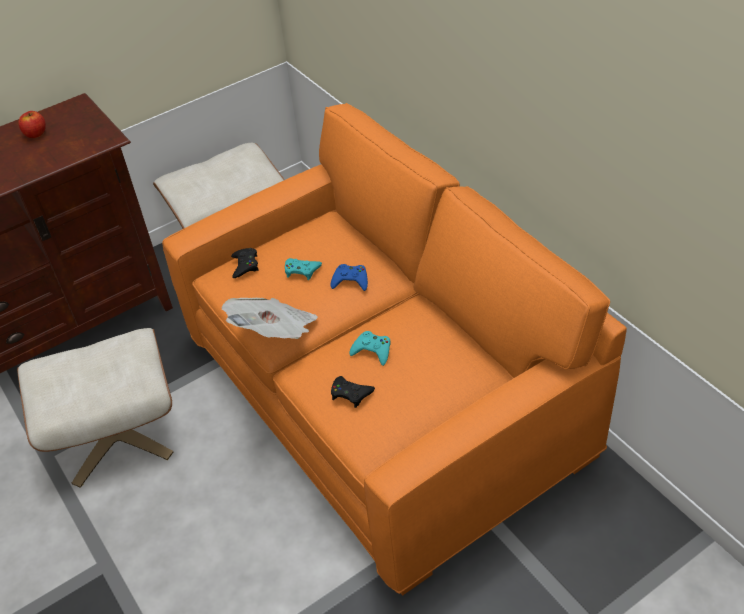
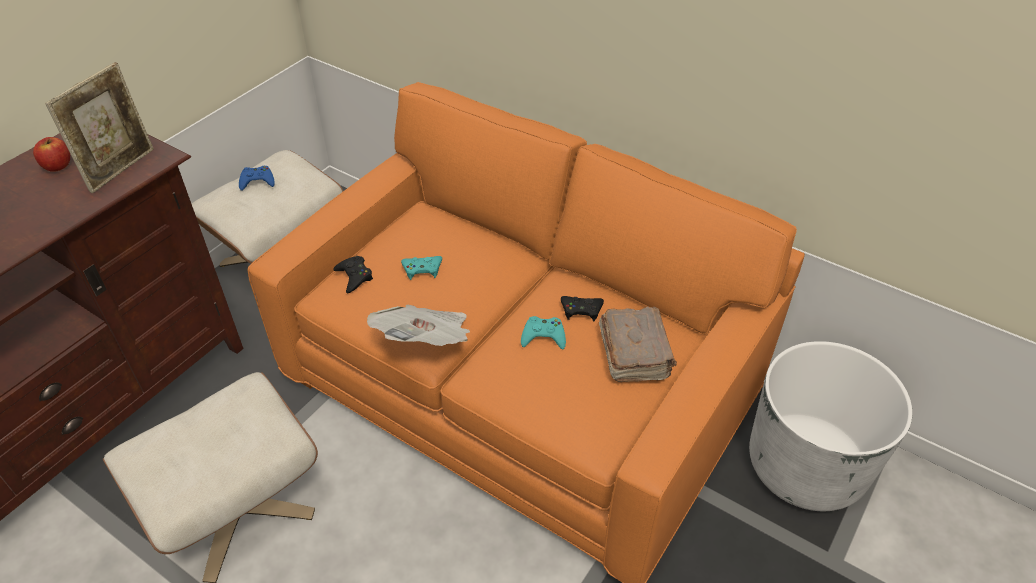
camera: 25 degrees left, 0 degrees up
blue game controller [331,264,368,291] -> blue game controller moved to [239,166,275,191]
black game controller [331,376,375,408] -> black game controller moved to [561,296,604,322]
none -> picture frame [45,62,154,193]
none -> brown book [599,306,677,382]
none -> white planter [749,341,912,511]

